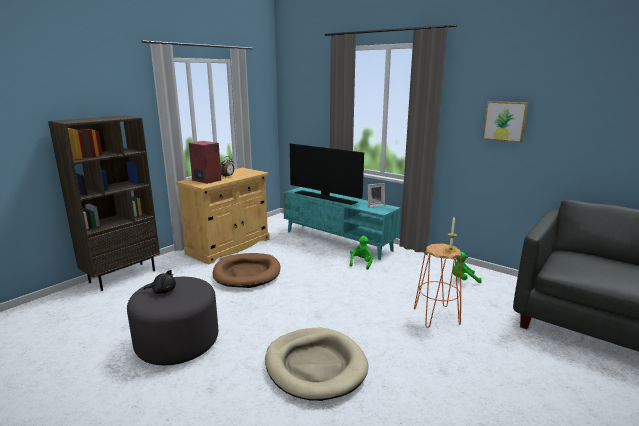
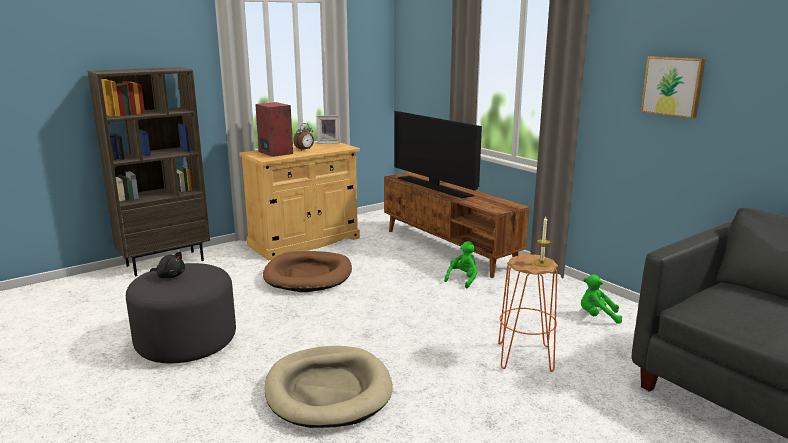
camera: 15 degrees right, 0 degrees up
turquoise tv stand [283,187,401,260] -> brown tv stand [384,172,529,278]
picture frame [368,183,385,207] -> picture frame moved to [317,115,340,144]

